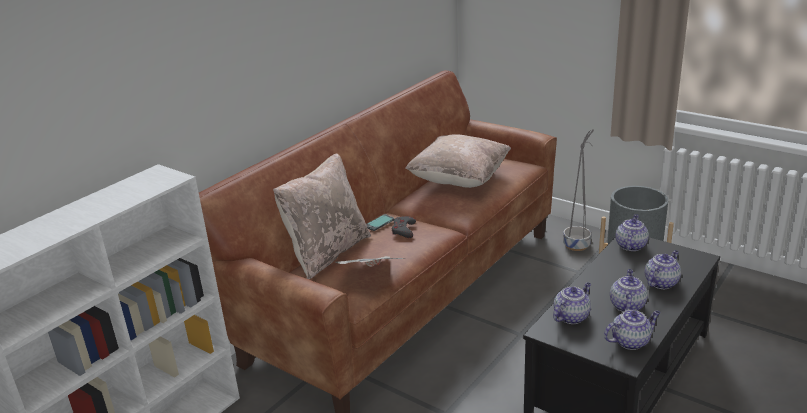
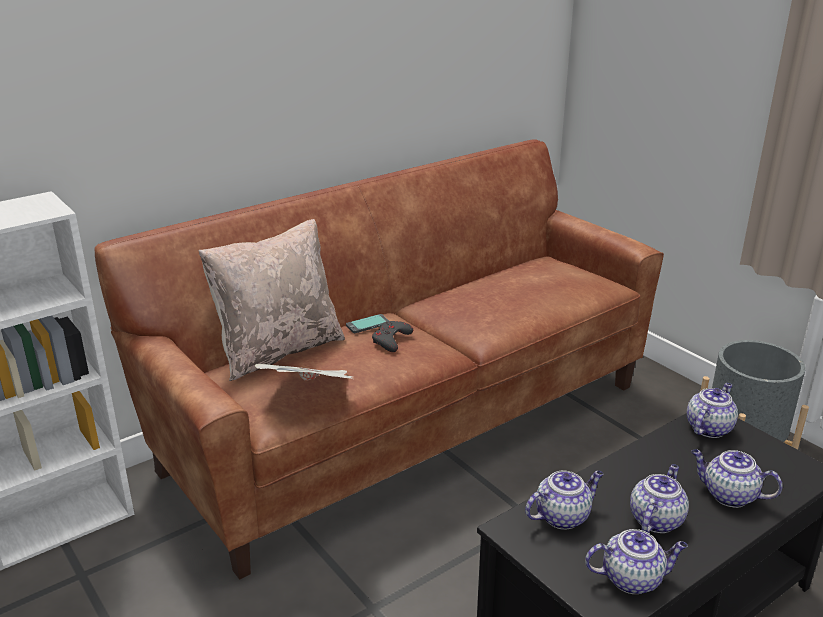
camera: 15 degrees right, 0 degrees up
beige pillow [405,134,511,188] -> none
grey planter [563,129,594,251] -> none
teapot [645,250,681,289] -> teapot turned 120 degrees counterclockwise [691,449,783,508]

